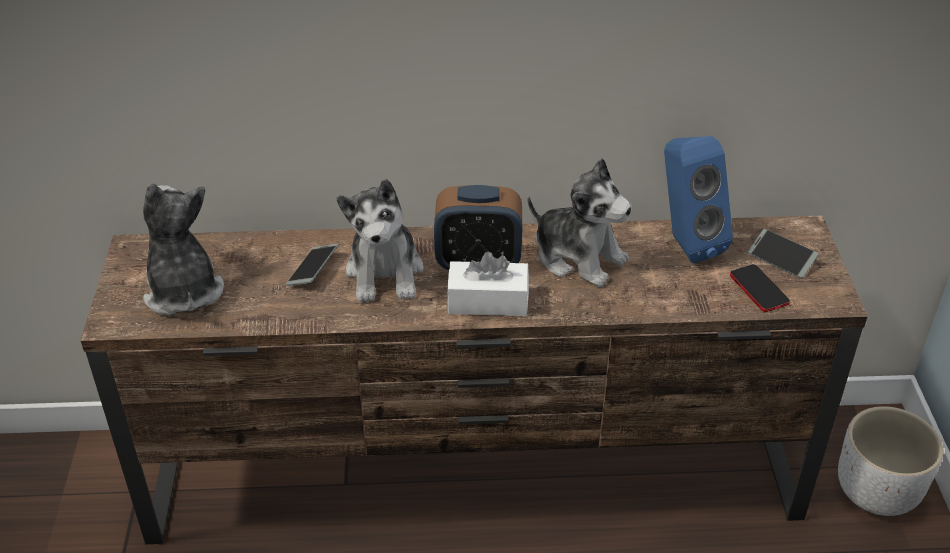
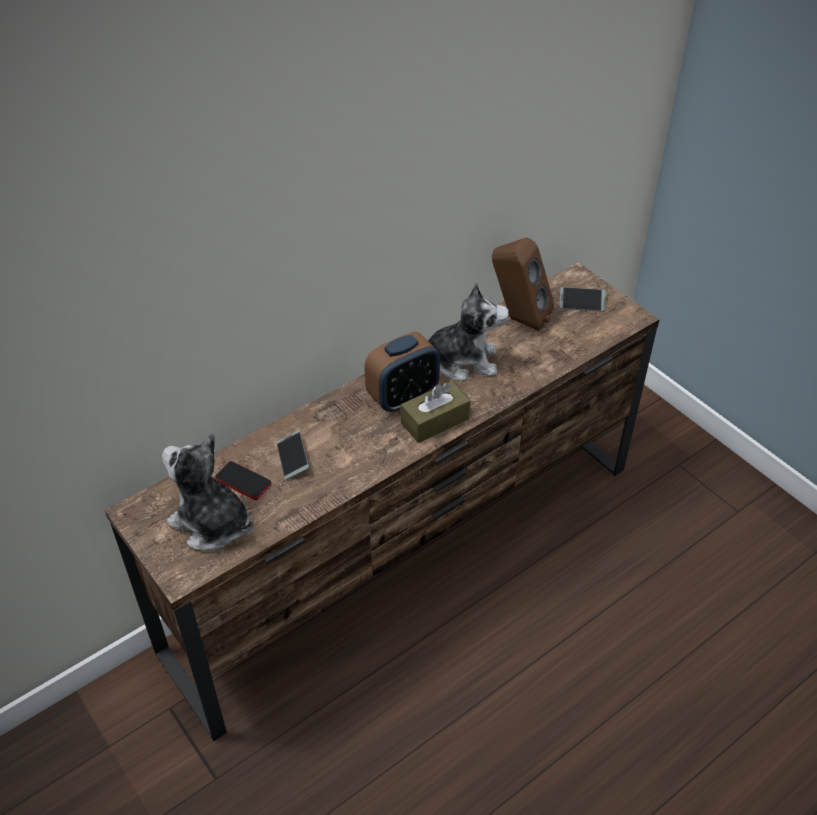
camera: 35 degrees left, 5 degrees up
plush toy [337,179,424,303] -> none
white tissue box [447,251,529,316] -> brown tissue box [401,381,471,443]
blue speaker [664,136,733,263] -> brown speaker [492,237,554,331]
phone [730,264,790,312] -> phone moved to [215,461,272,500]
white planter [838,406,943,516] -> none

